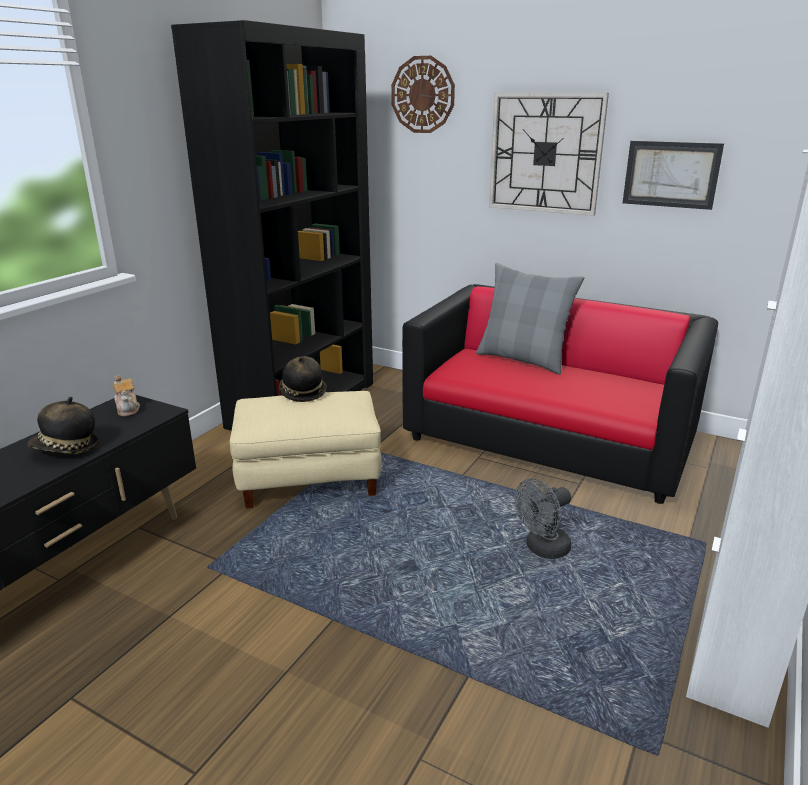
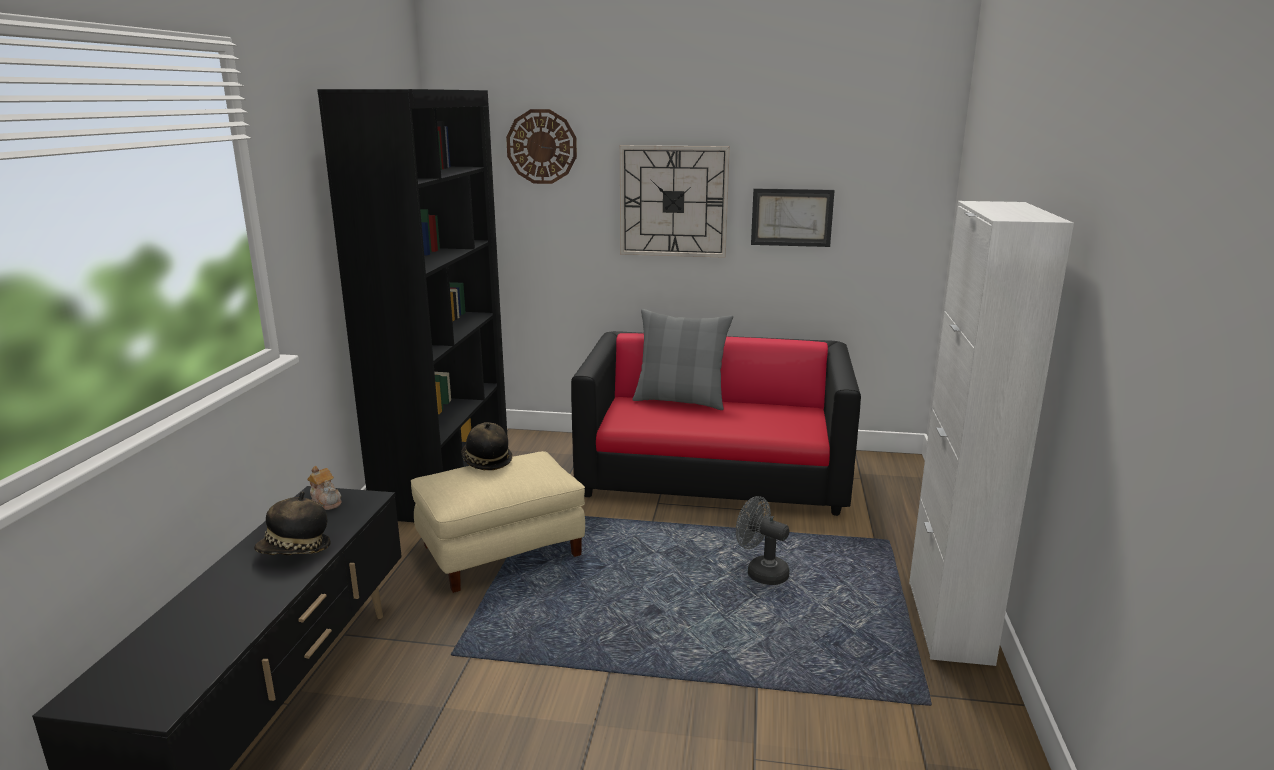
camera: 20 degrees left, 5 degrees down
grey fan [515,478,571,559] -> grey fan turned 90 degrees clockwise [736,496,790,585]

